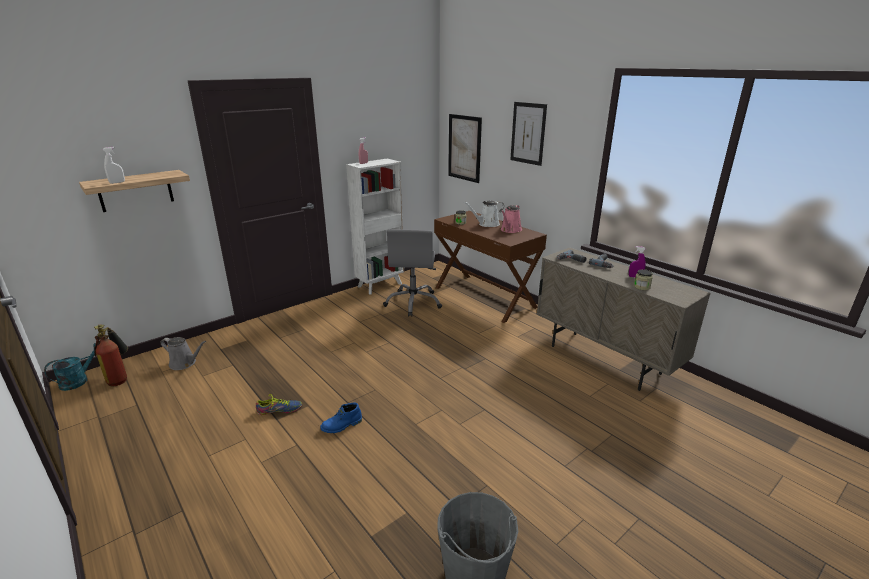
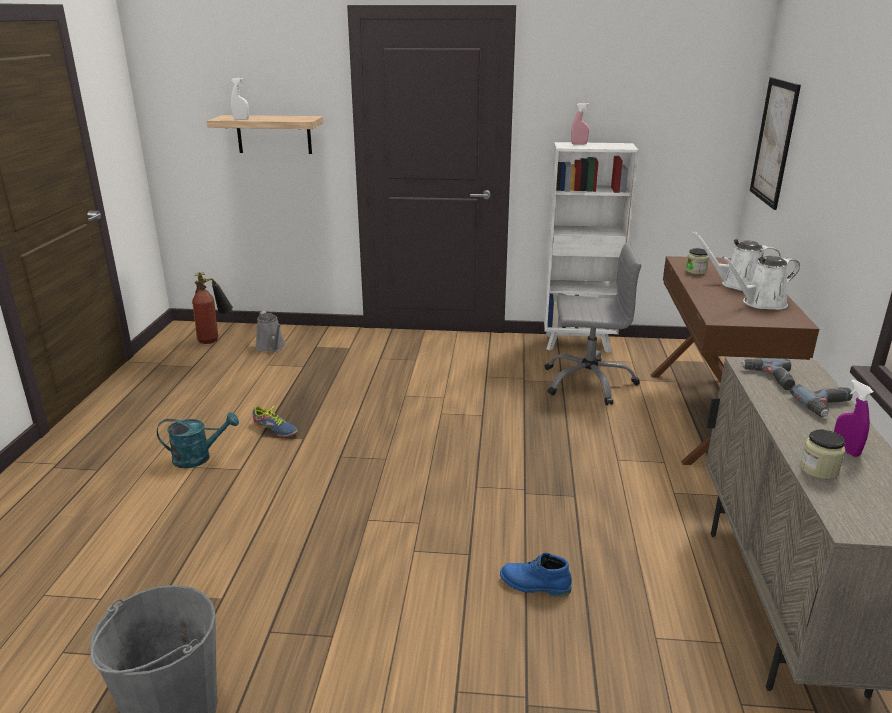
camera: 45 degrees right, 0 degrees up
turquoise watering can [44,343,96,391] -> turquoise watering can moved to [157,412,239,468]
blue boot [320,403,362,433] -> blue boot moved to [500,553,572,597]
grey office chair [383,229,442,317] -> grey office chair turned 135 degrees counterclockwise [545,242,641,405]
pink watering can [501,205,522,233] -> white watering can [722,256,800,310]
picture [510,102,547,166] -> none

